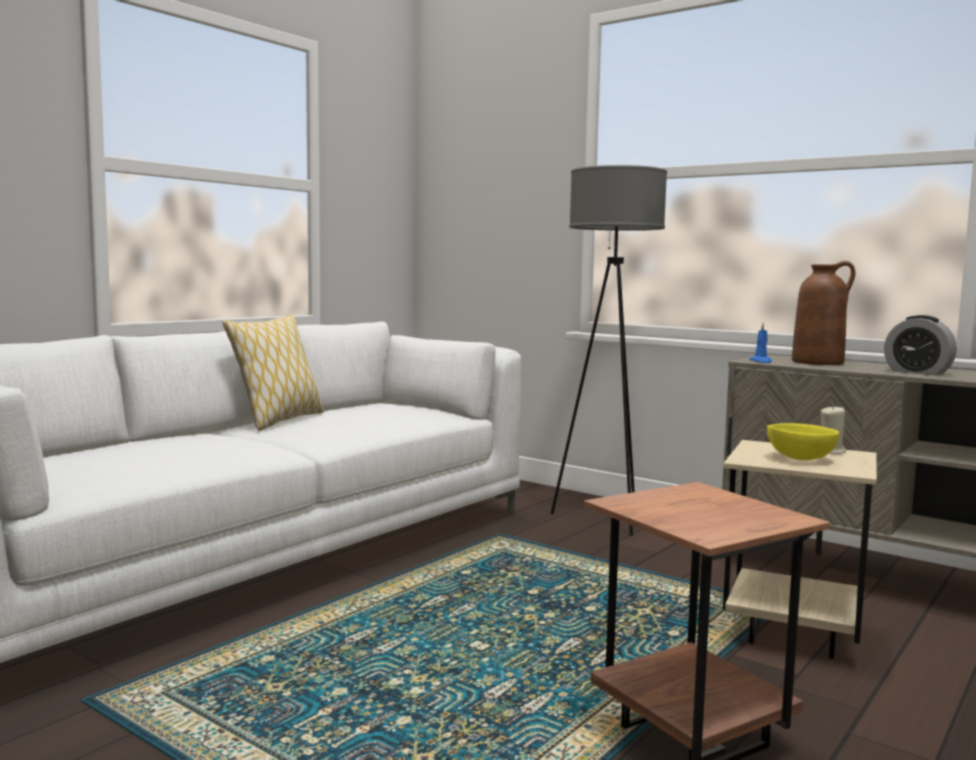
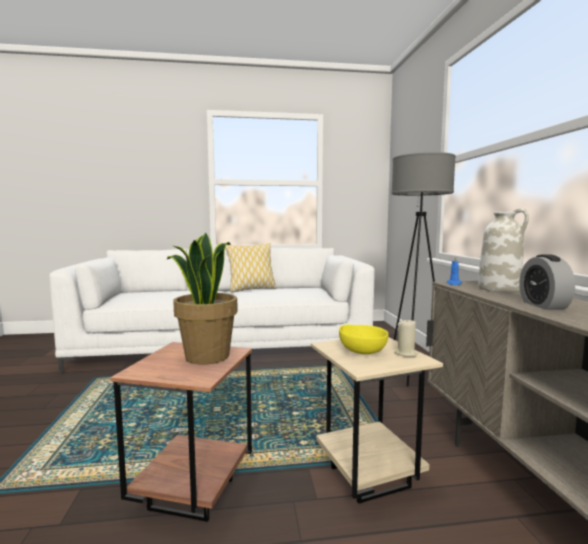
camera: 45 degrees right, 0 degrees up
brown vase [792,261,855,365] -> white vase [478,208,529,292]
none -> potted plant [167,233,238,365]

